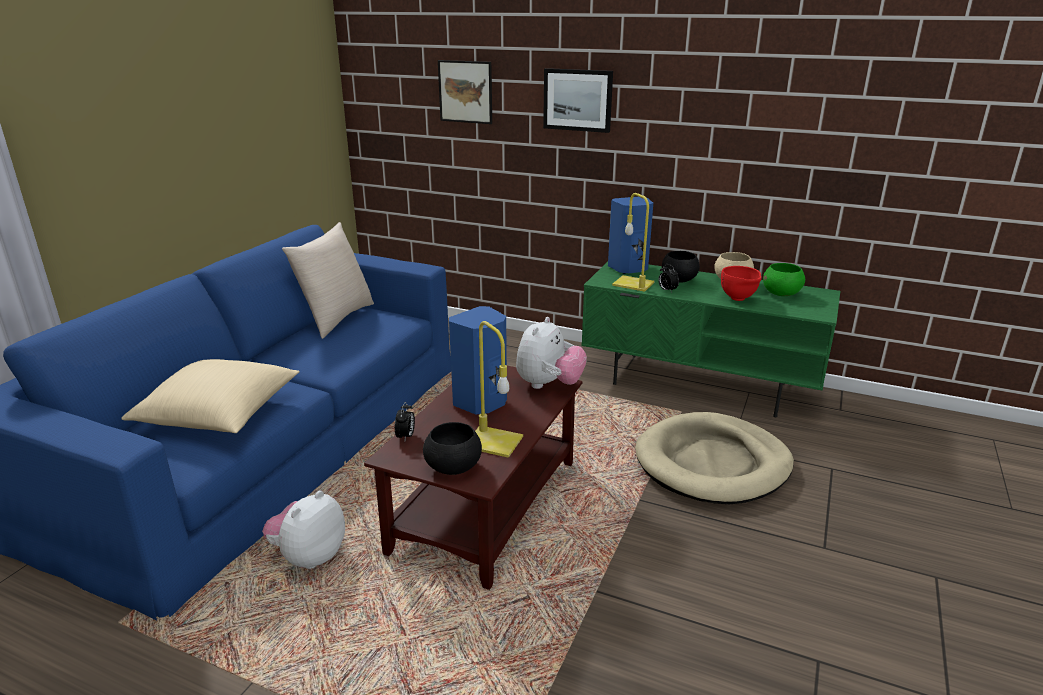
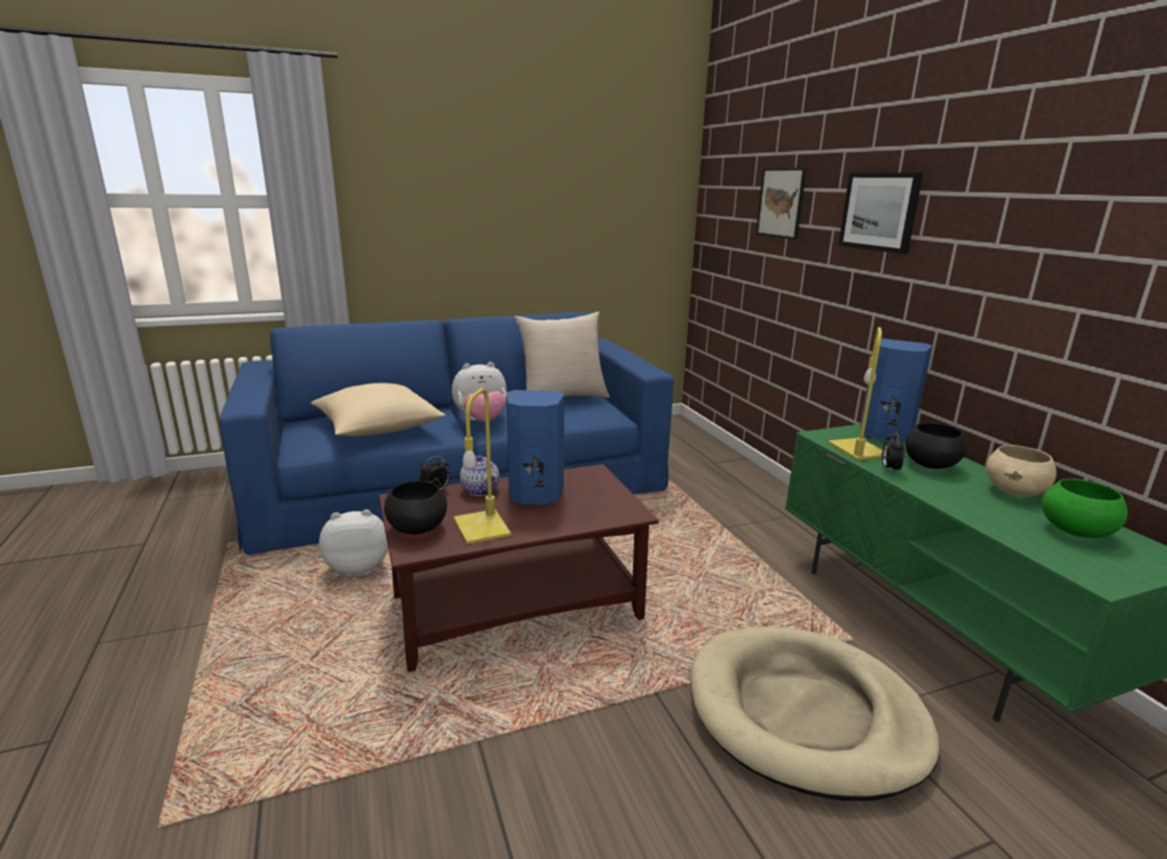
camera: 45 degrees right, 5 degrees down
plush toy [516,317,587,389] -> plush toy moved to [452,362,507,422]
red bowl [721,266,761,301] -> none
none -> teapot [460,455,500,496]

